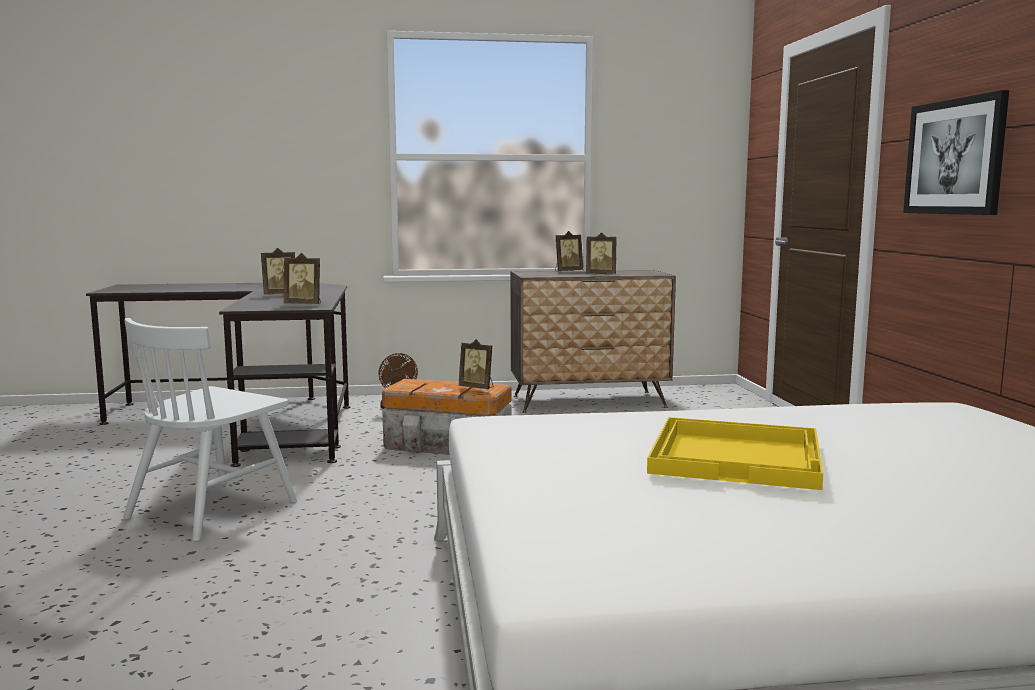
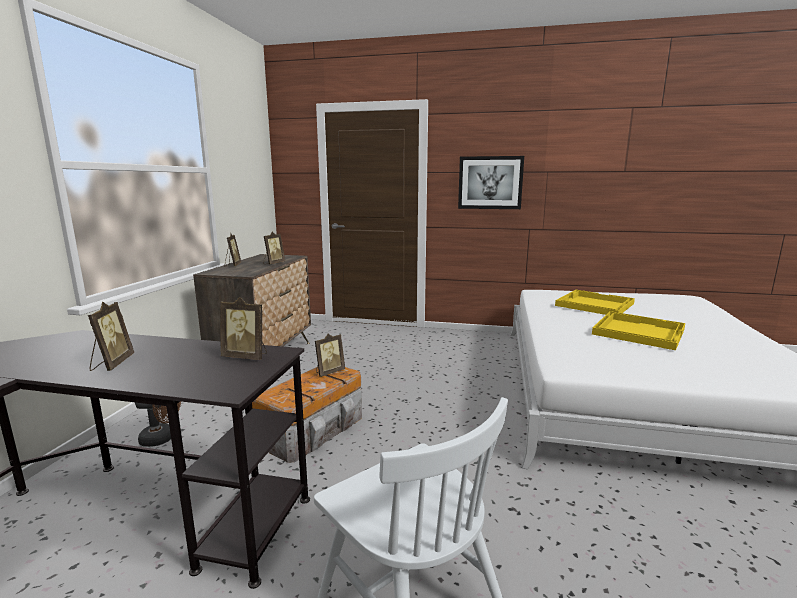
camera: 70 degrees left, 5 degrees up
picture frame [283,253,321,304] -> picture frame turned 75 degrees clockwise [220,297,267,360]
none -> yellow tray [555,290,635,315]

